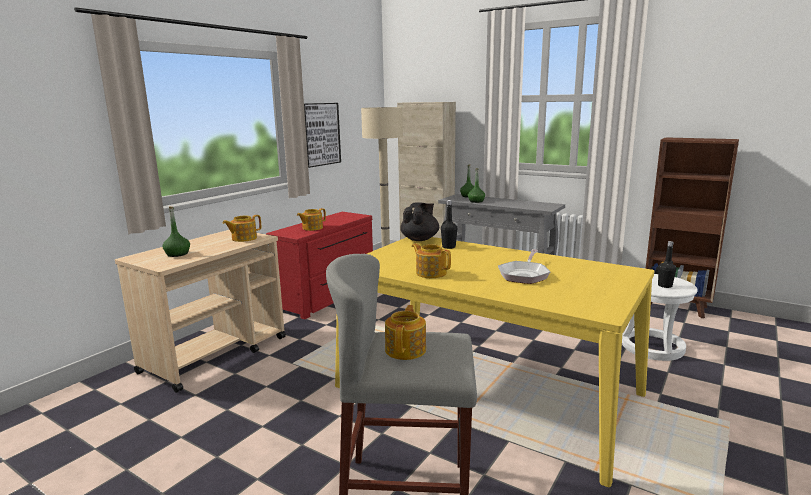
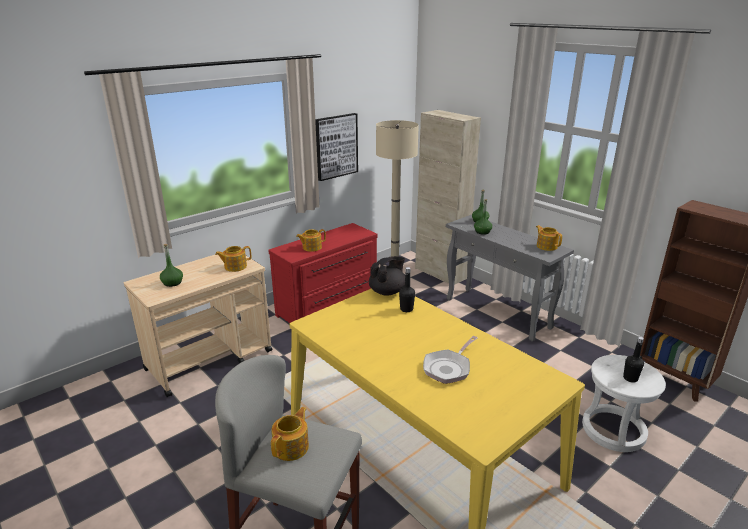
camera: 15 degrees right, 10 degrees up
teapot [412,243,451,278] -> teapot moved to [536,225,562,251]

